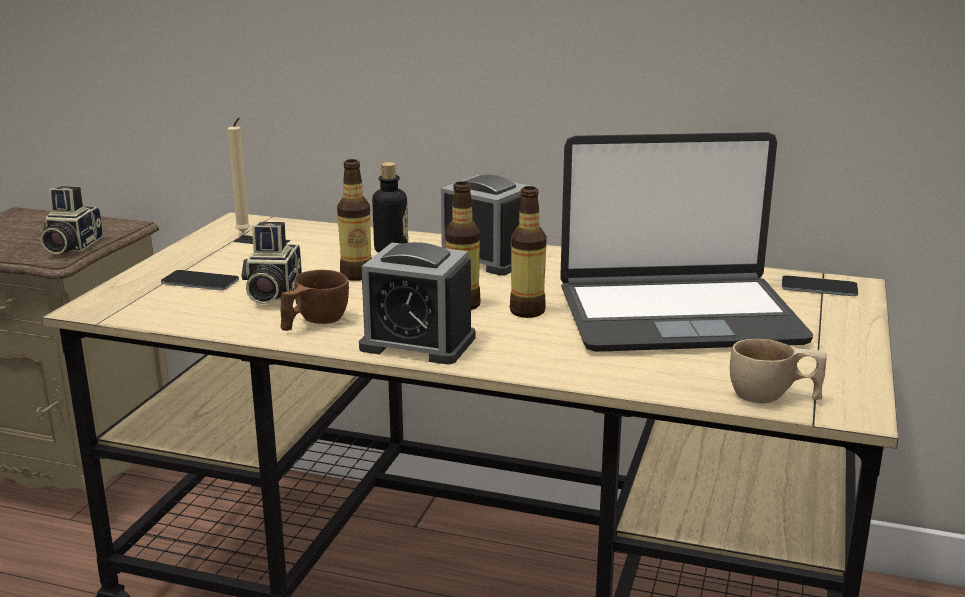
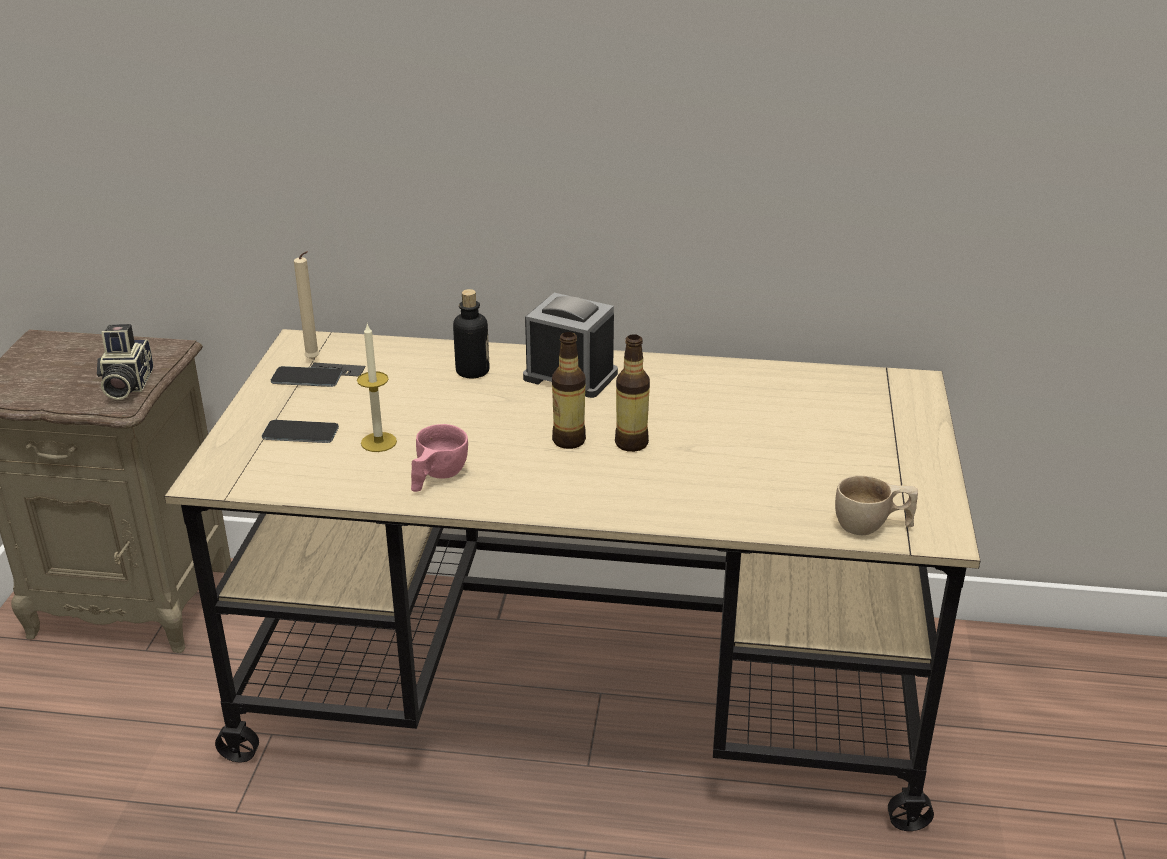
camera: 10 degrees left, 10 degrees up
camera [241,222,302,304] -> candle [357,324,397,452]
brown cup [280,270,349,331] -> pink cup [411,424,468,492]
bottle [337,159,372,281] -> none
alarm clock [359,242,476,365] -> none
laptop [560,132,813,352] -> none
phone [782,275,858,296] -> phone moved to [271,366,342,387]

